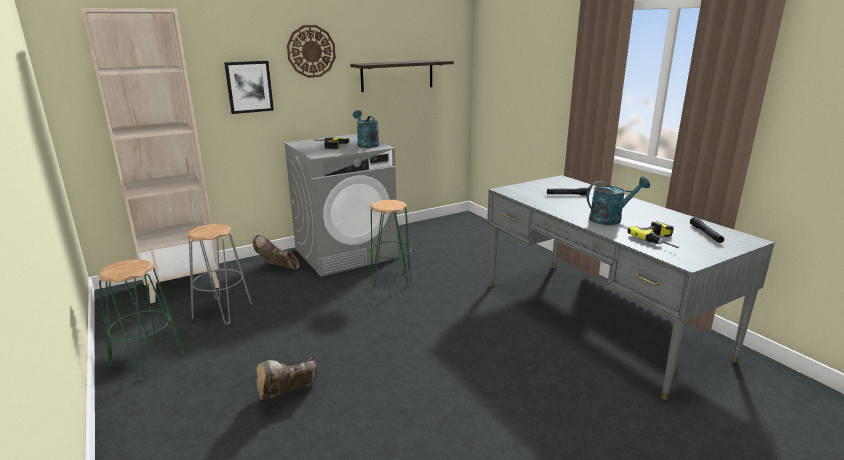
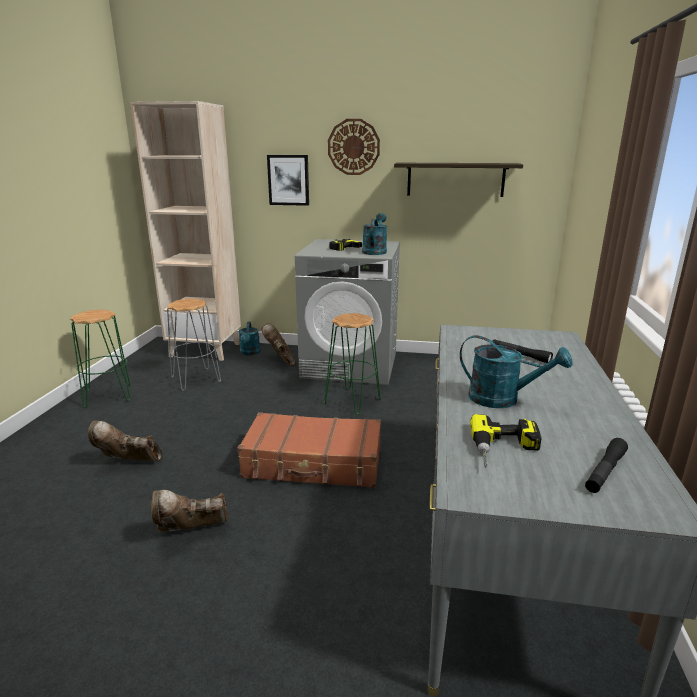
camera: 40 degrees right, 0 degrees up
none -> brown boot [151,490,228,532]
none -> brown suitcase [237,412,381,488]
none -> turquoise watering can [239,322,261,355]

